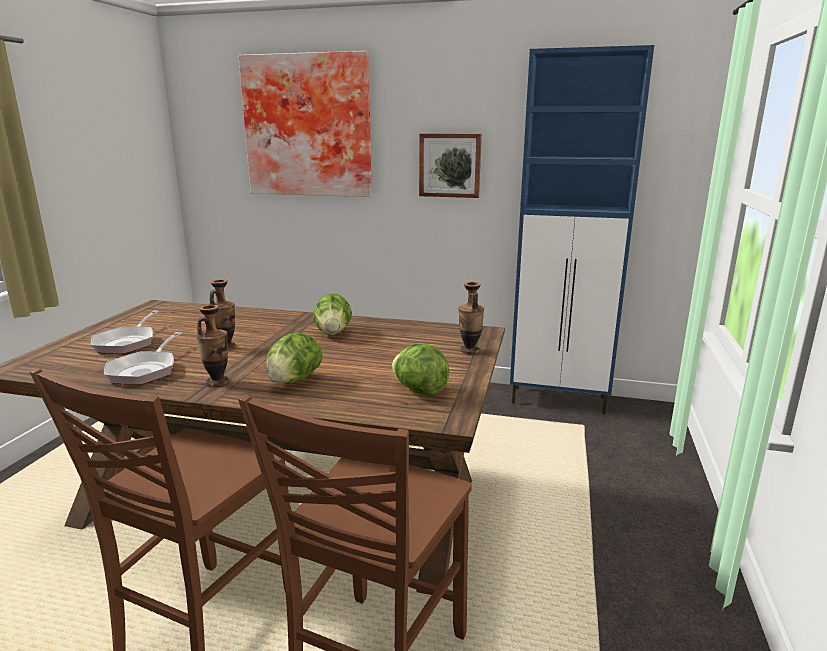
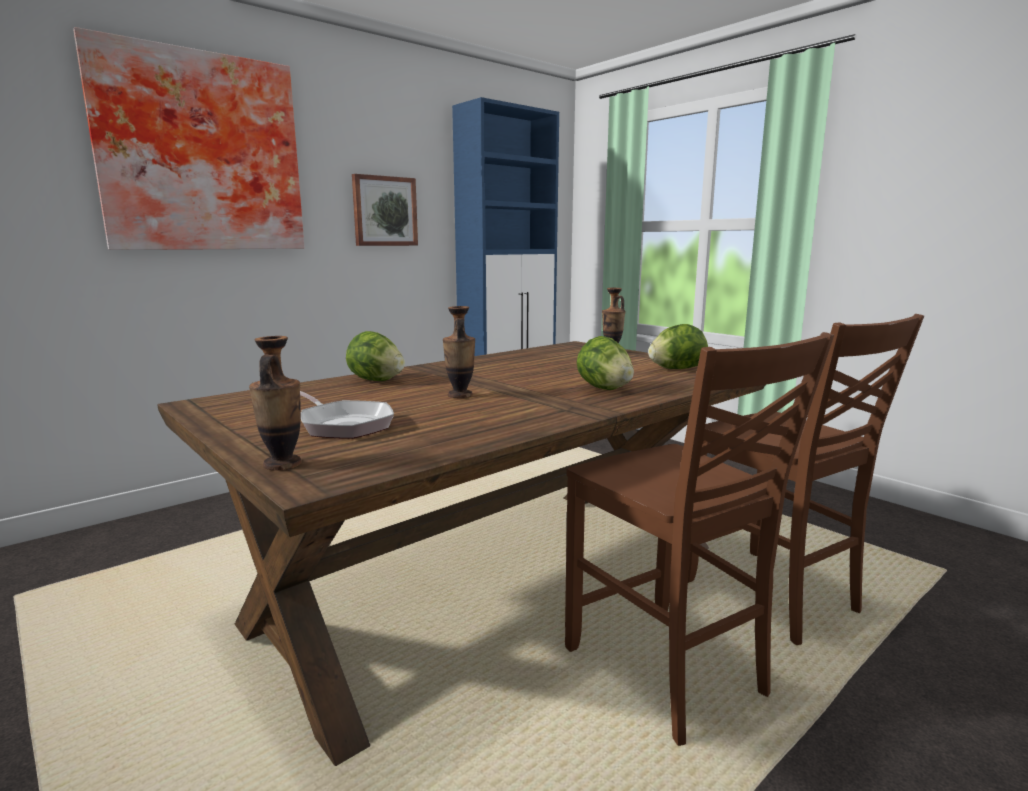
camera: 55 degrees left, 5 degrees down
frying pan [104,332,182,385] -> none
vase [196,305,229,387] -> vase moved to [249,336,302,471]
lettuce [313,293,352,335] -> lettuce moved to [346,331,405,381]

